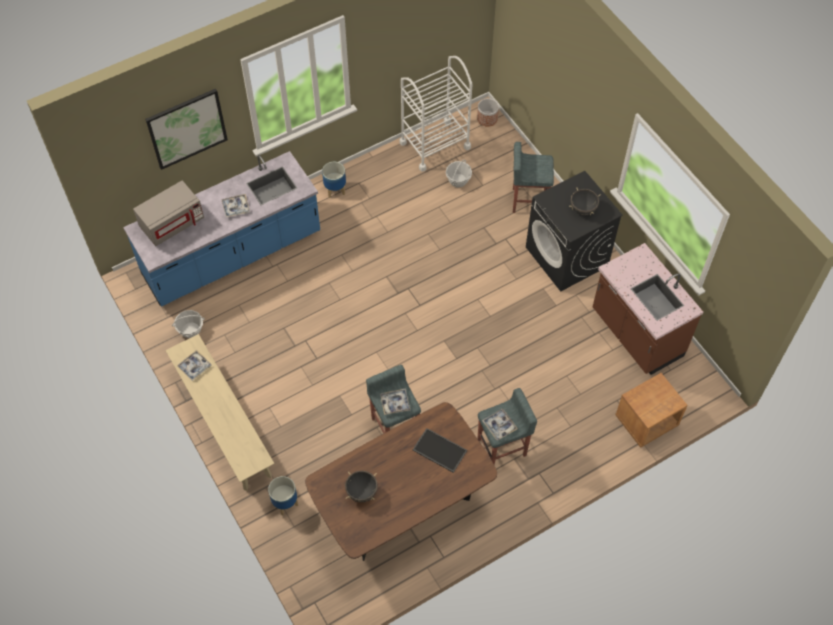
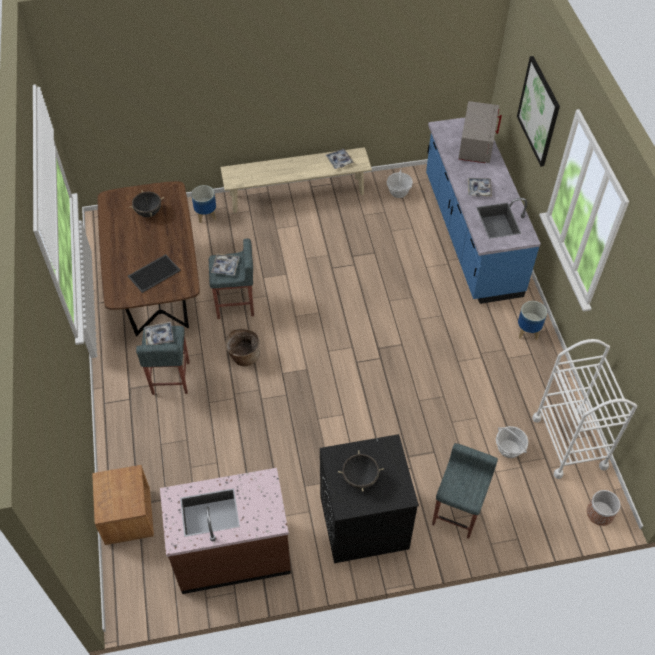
camera: 110 degrees right, 5 degrees down
grey microwave [133,180,204,246] -> grey microwave turned 150 degrees counterclockwise [459,101,502,163]
none -> basket [225,329,260,366]

